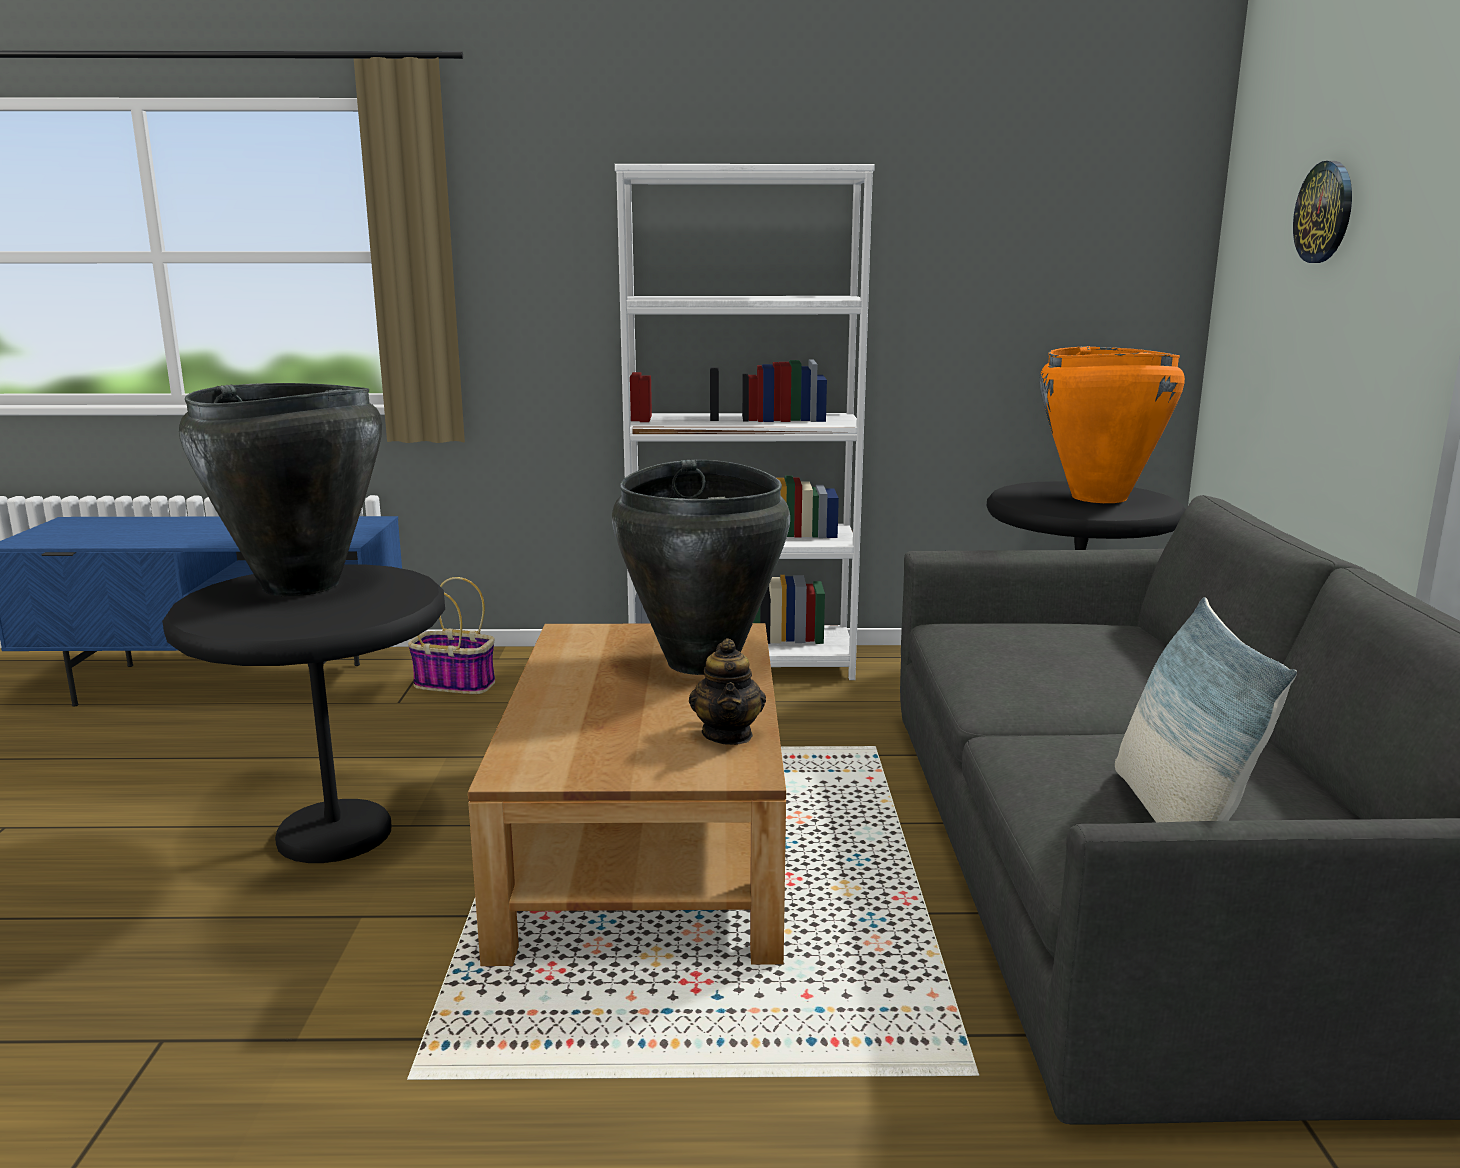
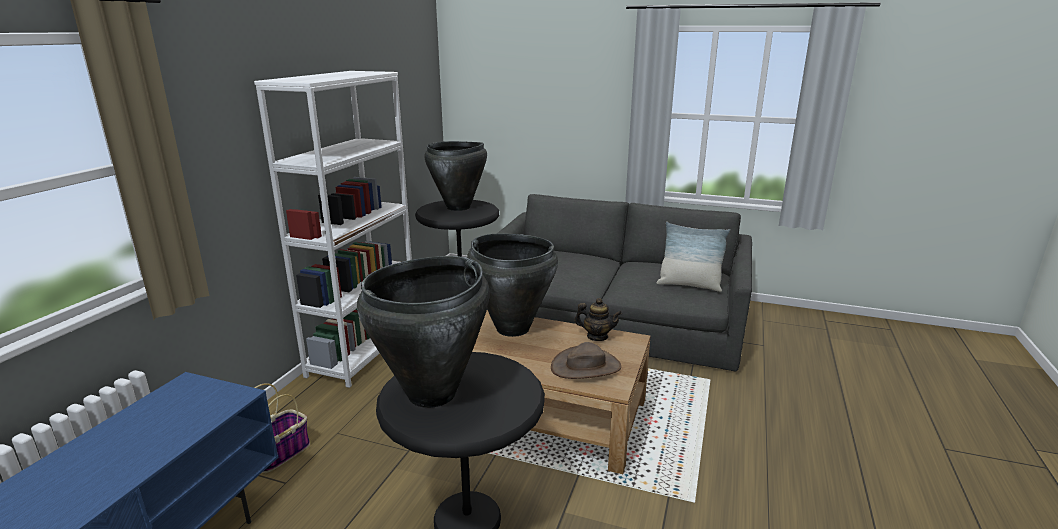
camera: 70 degrees left, 5 degrees up
orange vase [1039,346,1185,503] -> black vase [424,141,487,211]
wall clock [1293,161,1352,263] -> none
none -> brown hat [551,342,621,379]

